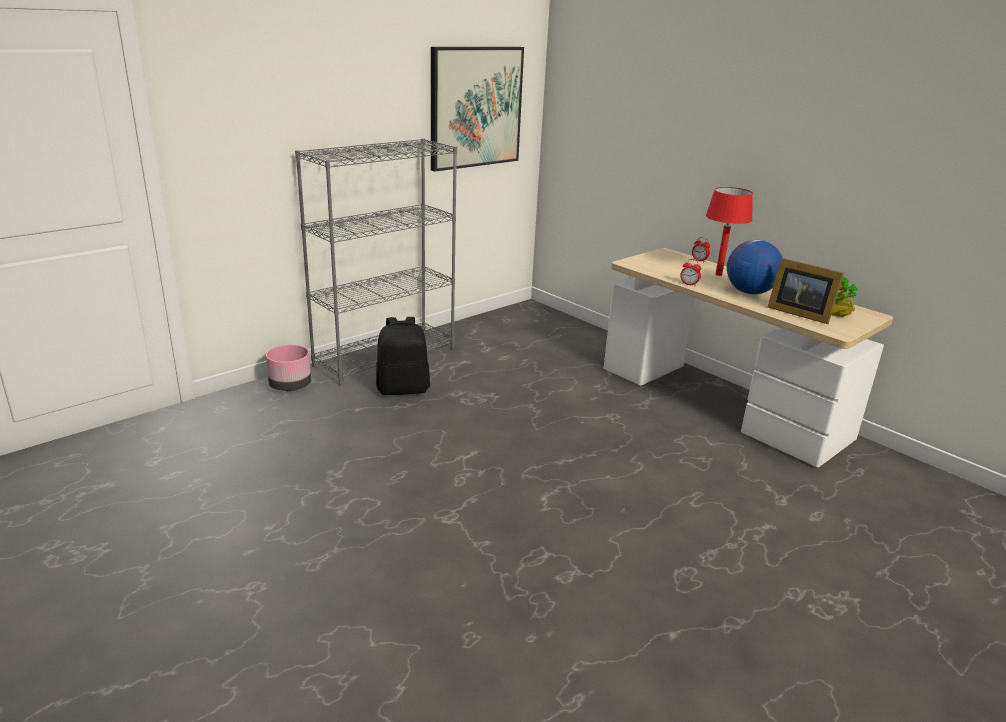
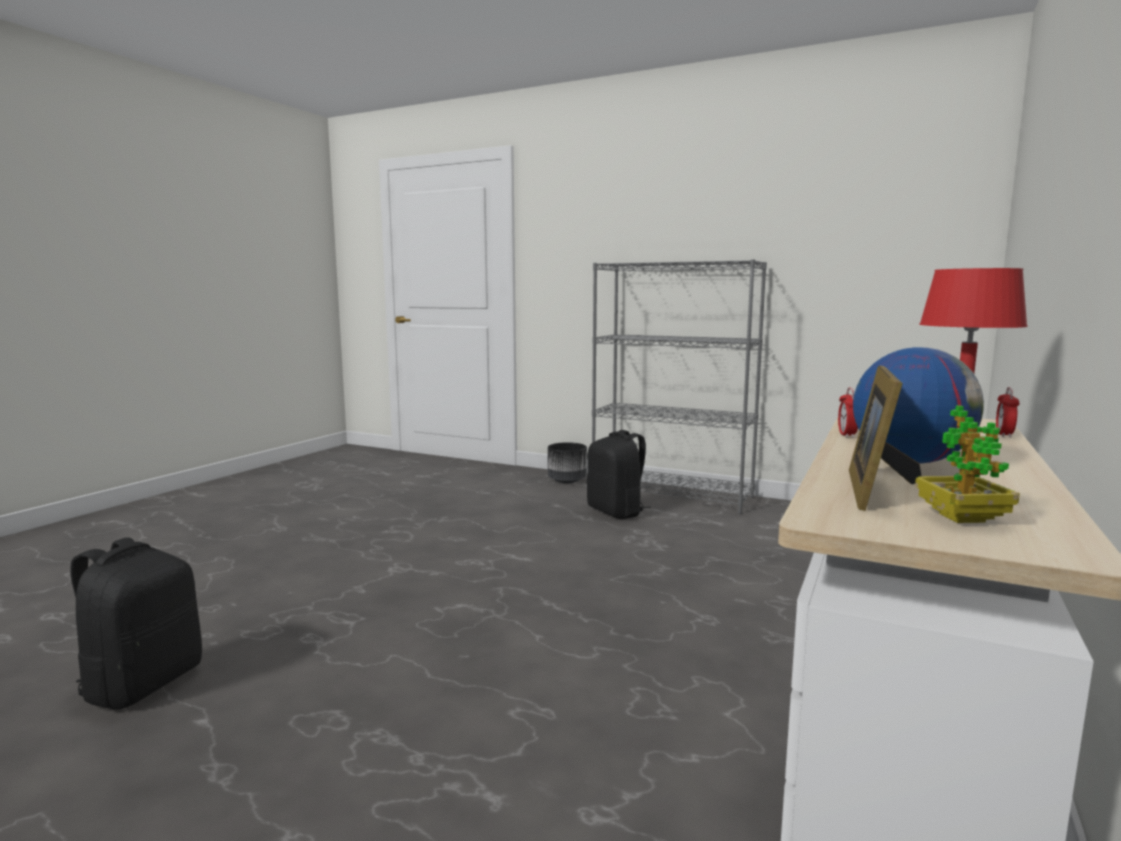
camera: 70 degrees right, 15 degrees down
pink planter [266,345,311,391] -> black planter [548,442,587,484]
picture [431,47,524,172] -> none
none -> black backpack [70,537,202,710]

